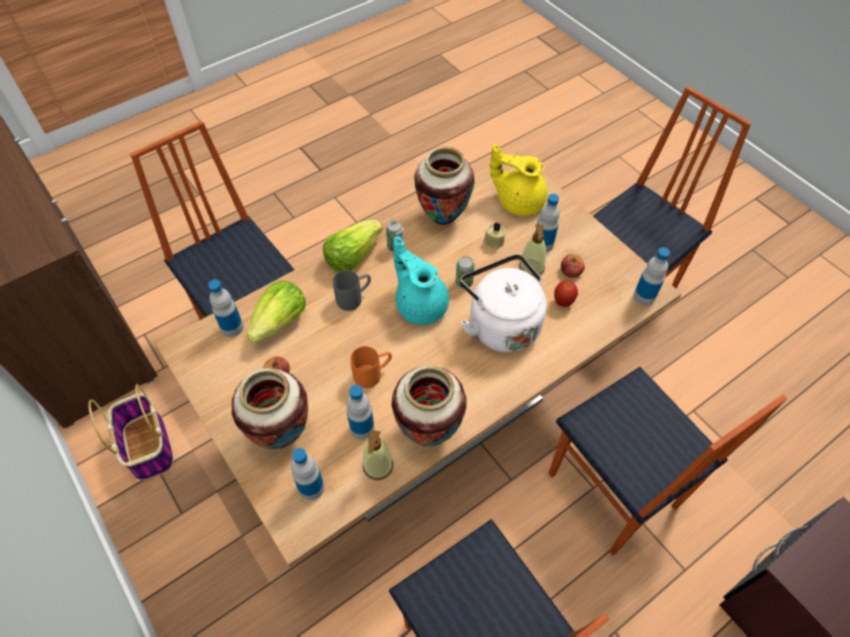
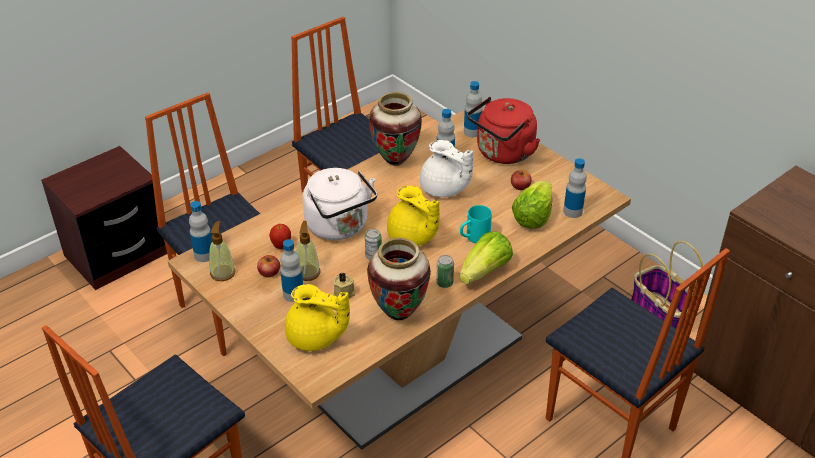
camera: 175 degrees right, 15 degrees down
vase [232,368,308,449] -> red kettle [467,97,540,164]
grey mug [333,270,371,311] -> turquoise mug [460,205,492,243]
orange mug [350,346,392,388] -> white teapot [420,140,473,197]
soap dispenser [363,430,393,480] -> soap dispenser moved to [209,221,235,281]
turquoise teapot [393,236,449,325] -> yellow teapot [387,186,440,246]

